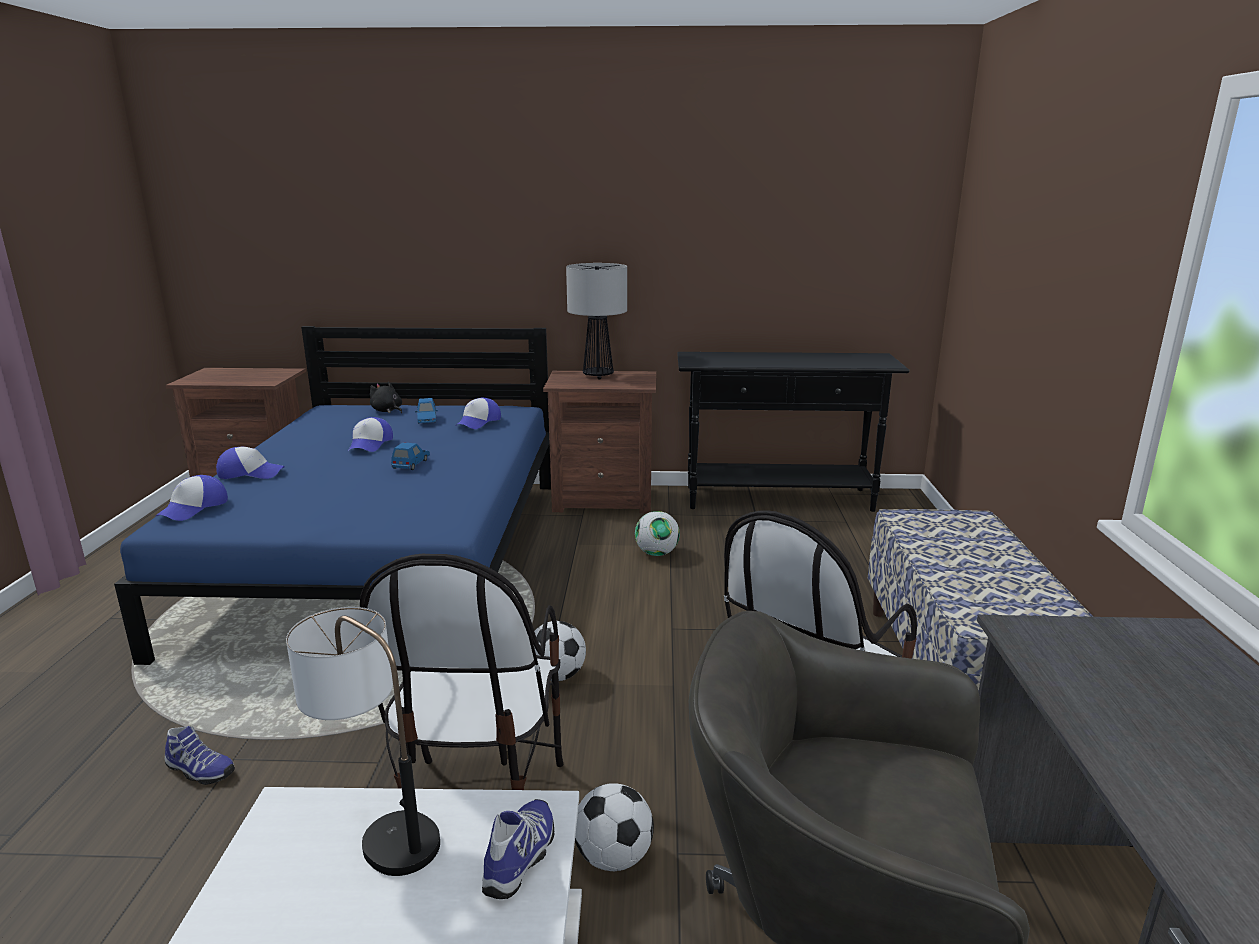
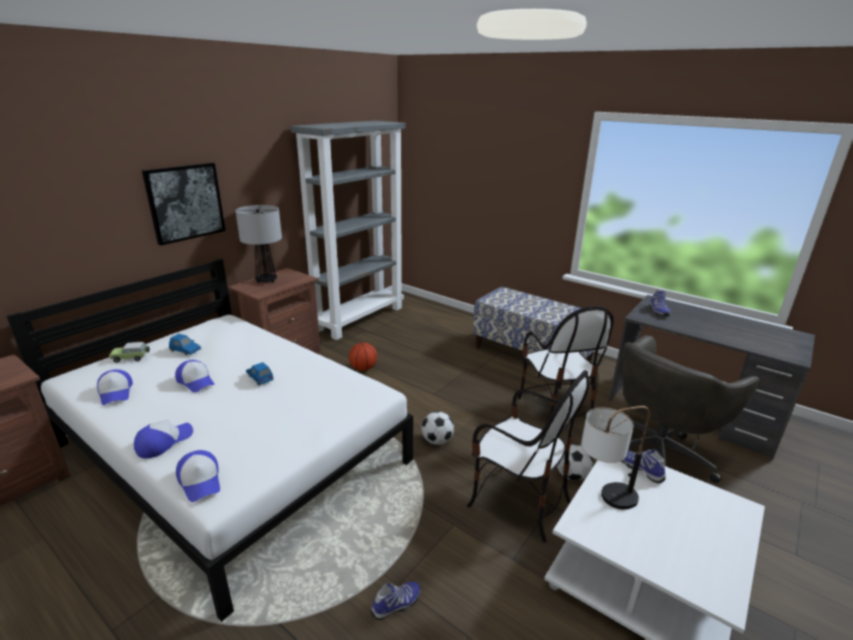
camera: 55 degrees left, 5 degrees up
blue bed [114,326,551,665] -> white bed [6,259,413,622]
black plush toy [370,381,402,413] -> toy car [109,342,150,363]
cap [455,398,501,429] -> cap moved to [97,369,133,405]
football [635,511,680,556] -> basketball [349,342,377,371]
black console table [677,352,909,512] -> grey bookcase [290,121,405,340]
none -> picture [142,163,225,245]
none -> shoe [650,290,671,316]

